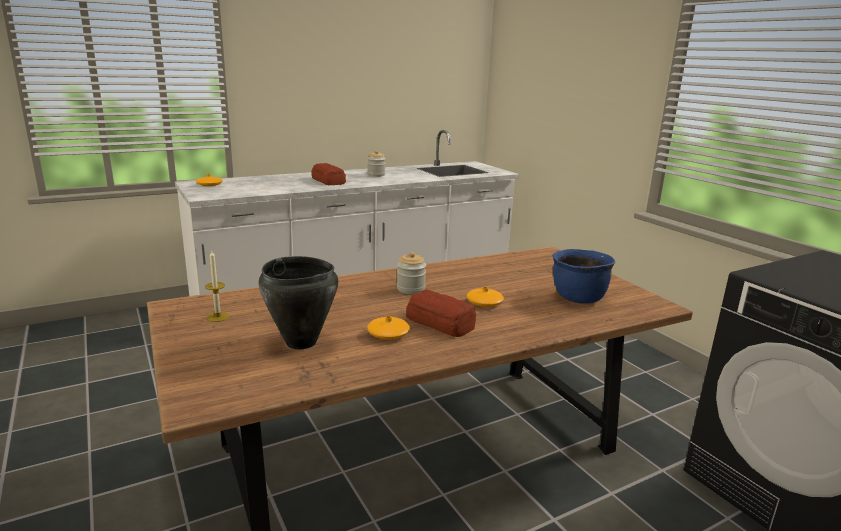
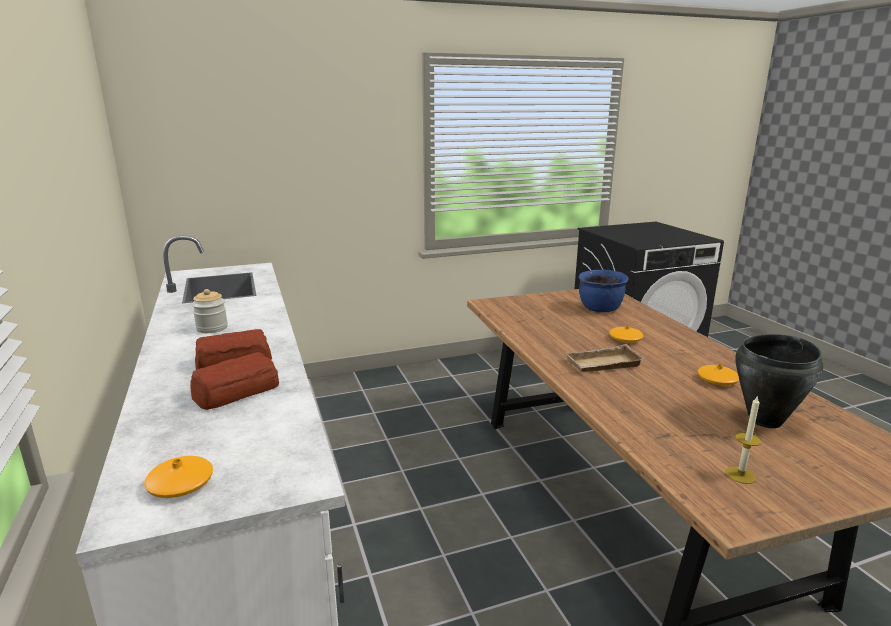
camera: 80 degrees left, 0 degrees up
jar [397,252,426,294] -> beige tray [565,344,645,372]
bread [406,289,476,337] -> bread moved to [190,352,279,410]

